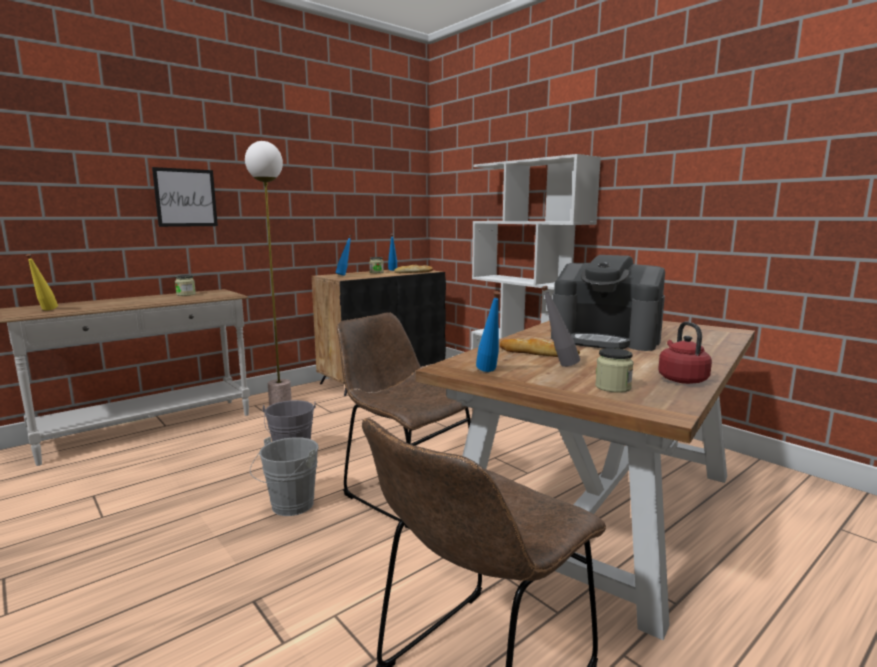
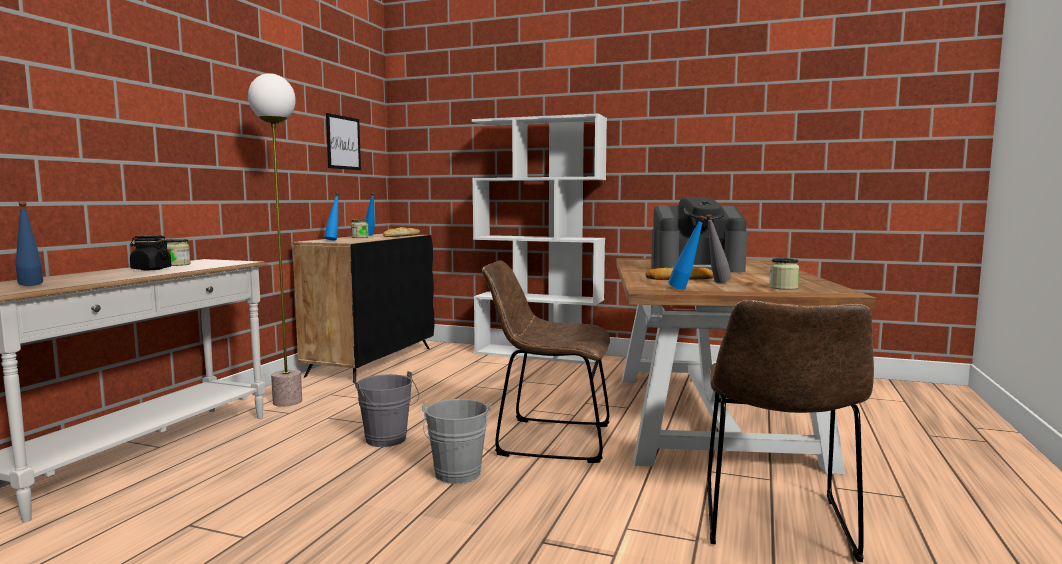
camera: 30 degrees left, 5 degrees down
yellow bottle [26,254,58,311] -> blue bottle [16,202,43,286]
picture [152,167,218,227] -> picture moved to [326,113,361,170]
red kettle [658,322,712,384] -> none
none -> black jar [130,235,172,270]

